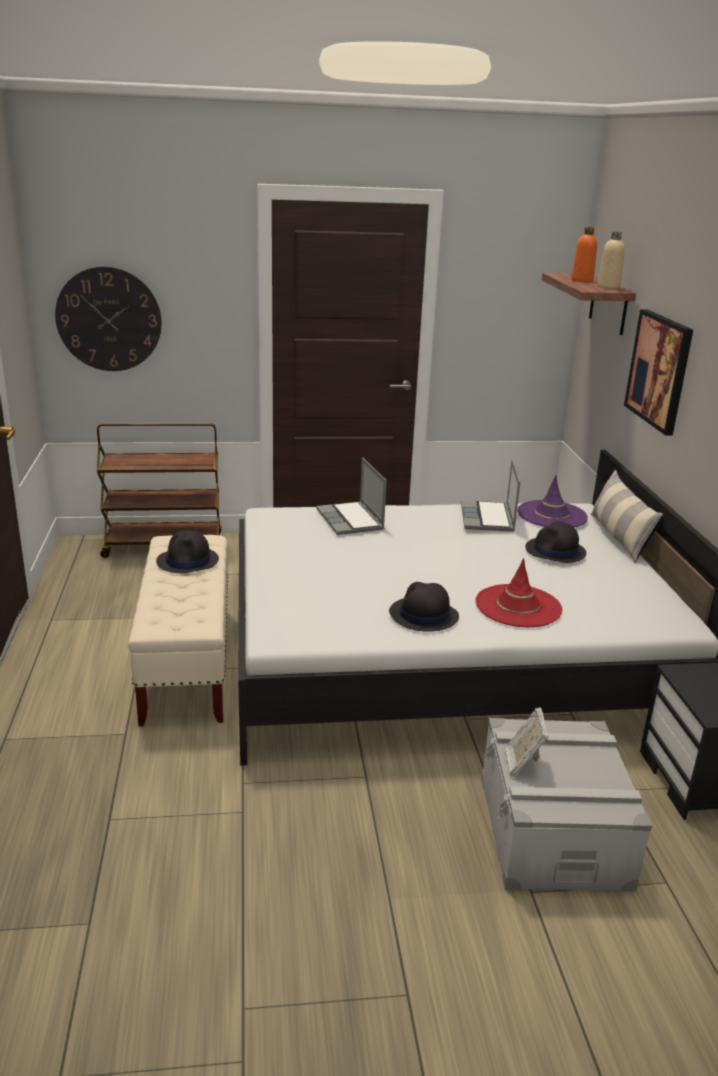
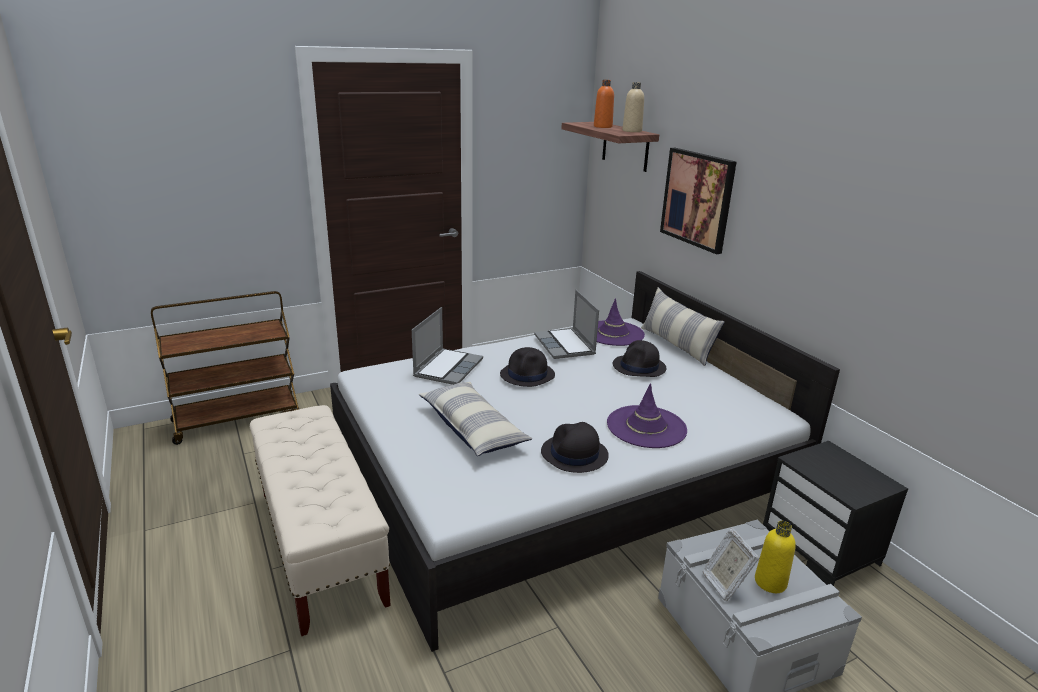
camera: 20 degrees left, 0 degrees up
wall clock [55,266,162,371] -> none
black hat [156,530,219,573] -> black hat moved to [500,347,555,387]
laptop [316,457,387,535] -> laptop turned 120 degrees counterclockwise [412,307,483,385]
red hat [476,558,562,627] -> purple hat [607,383,687,448]
none -> pillow [419,382,532,456]
none -> yellow bottle [755,521,796,593]

